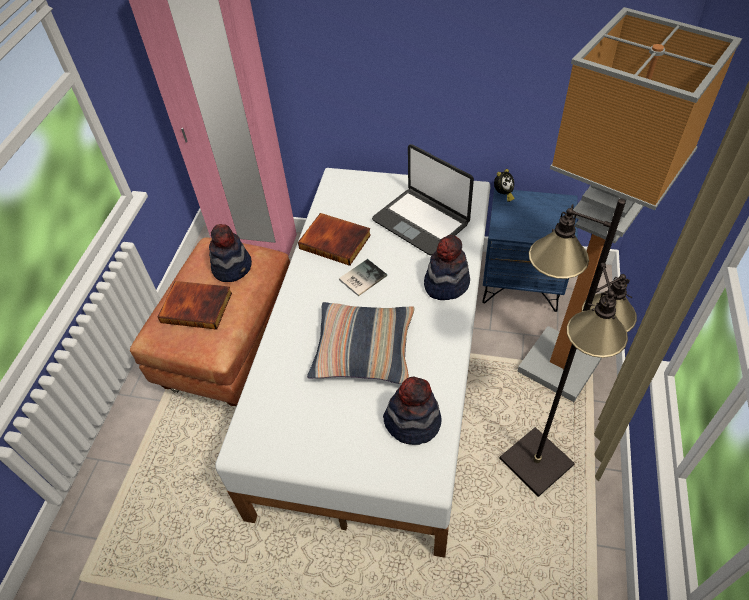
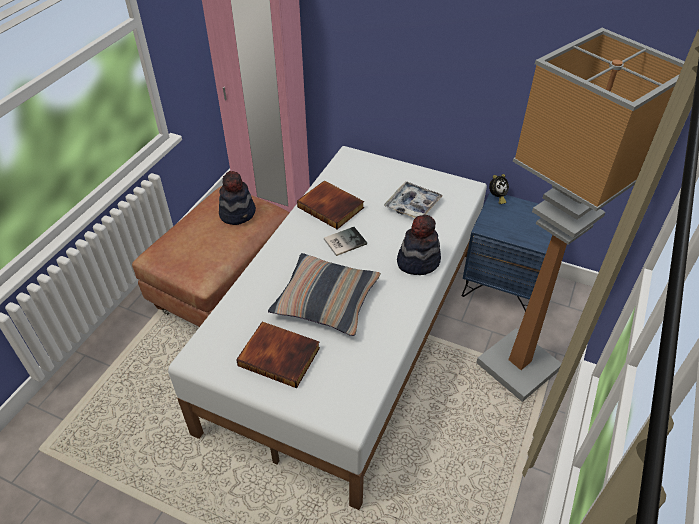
camera: 10 degrees right, 5 degrees down
book [158,281,232,330] -> book moved to [236,321,320,388]
laptop [372,144,474,255] -> tray [384,181,443,218]
hat [383,377,441,445] -> none
black floor lamp [499,199,637,497] -> none

